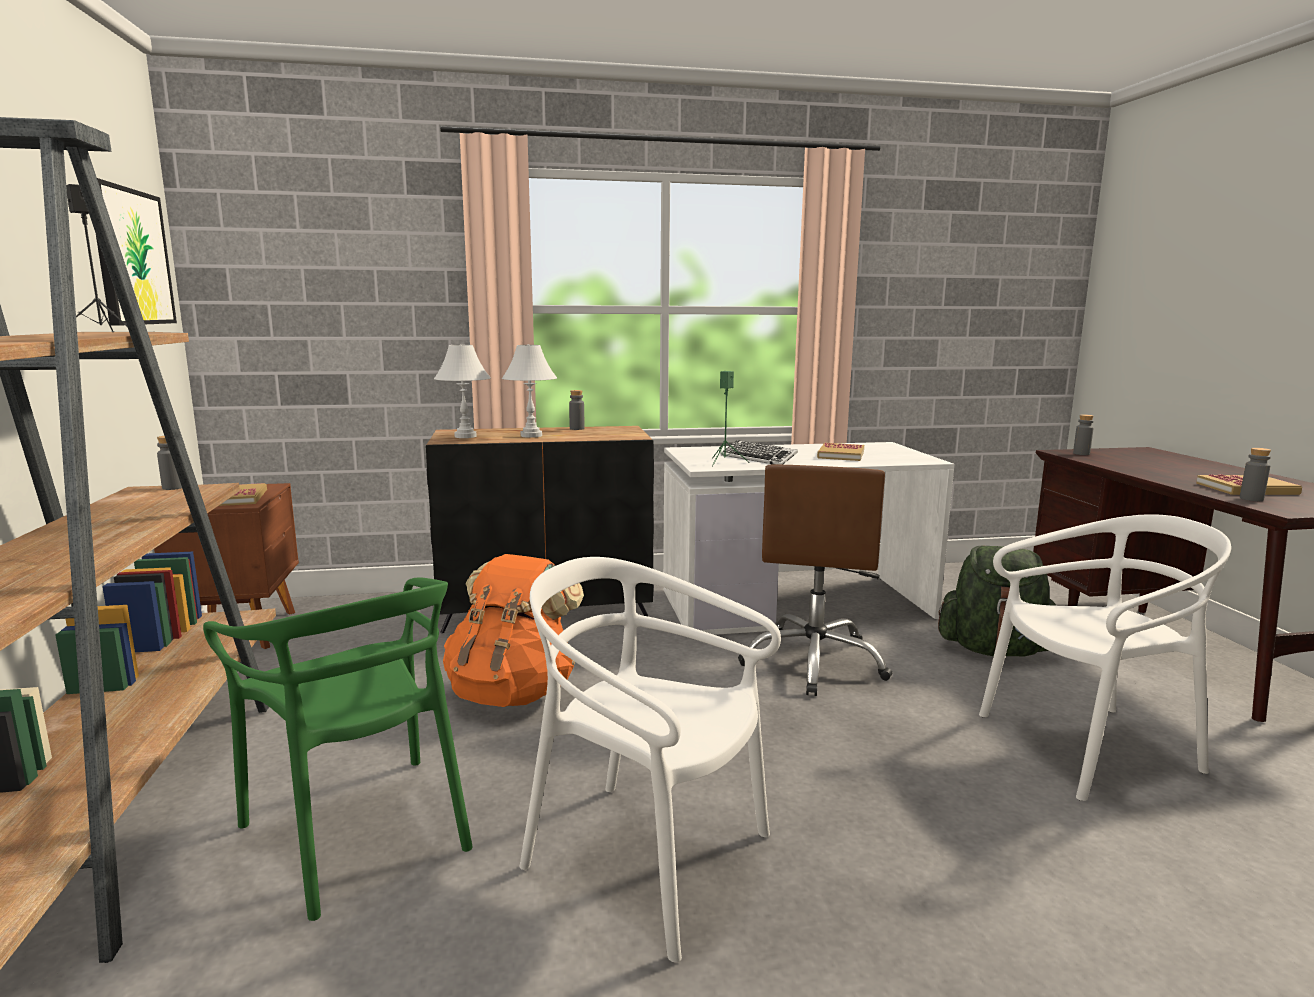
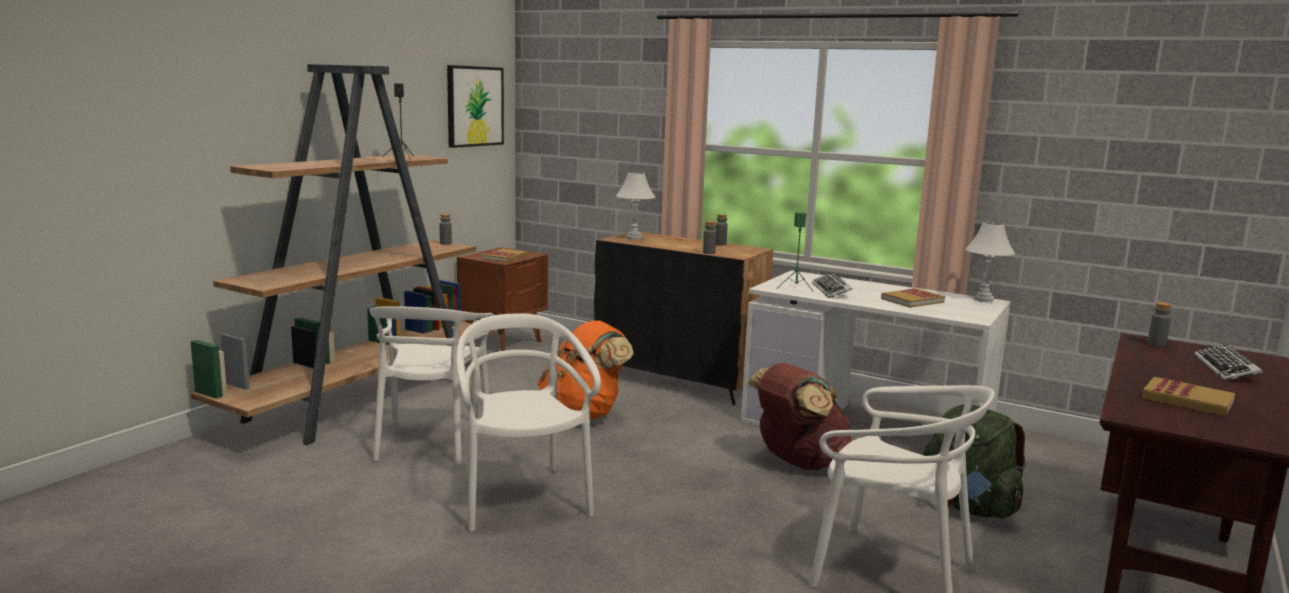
camera: 40 degrees right, 0 degrees up
green chair [203,577,472,921] -> white chair [369,306,494,465]
white table lamp [502,344,557,438] -> white table lamp moved to [965,222,1015,302]
brown office chair [738,465,893,696] -> brown backpack [747,363,851,470]
grey bottle [1240,448,1271,501] -> grey bottle moved to [703,221,716,254]
none -> keyboard [1194,344,1263,381]

